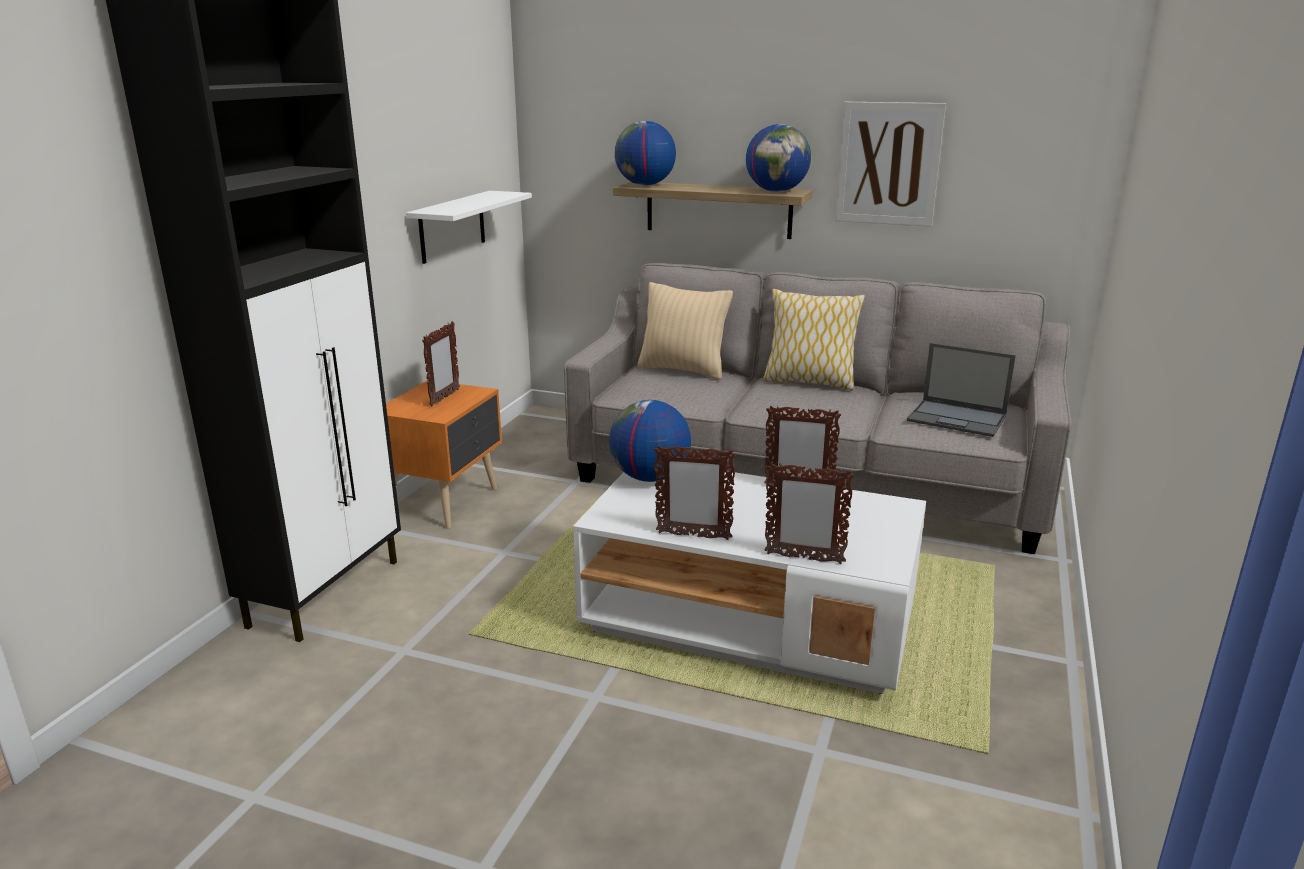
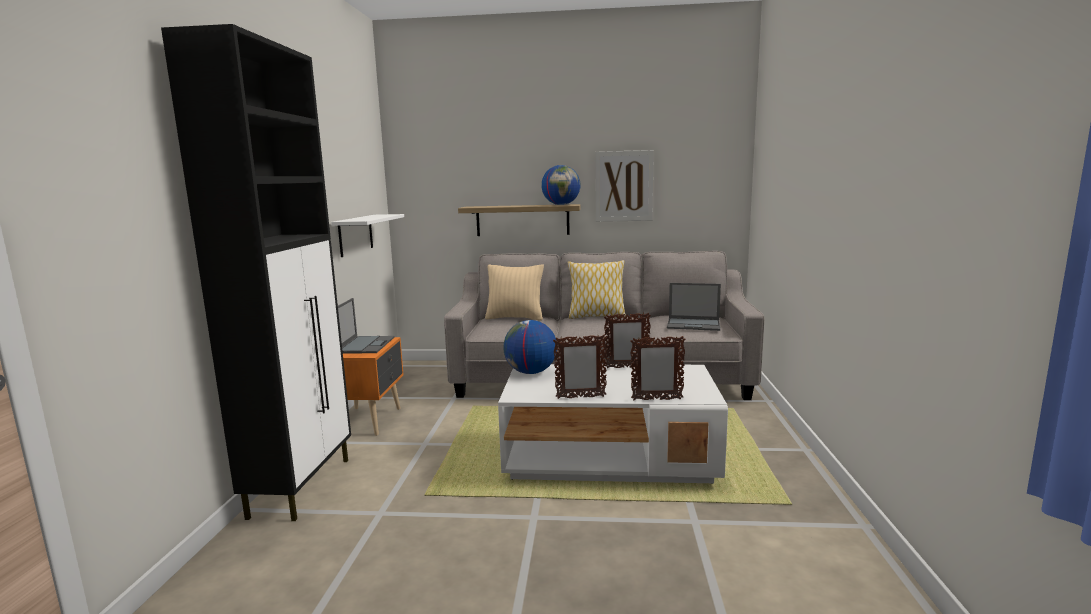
camera: 15 degrees left, 10 degrees down
picture frame [422,321,460,407] -> laptop [338,298,394,354]
globe [615,121,676,185] -> none

